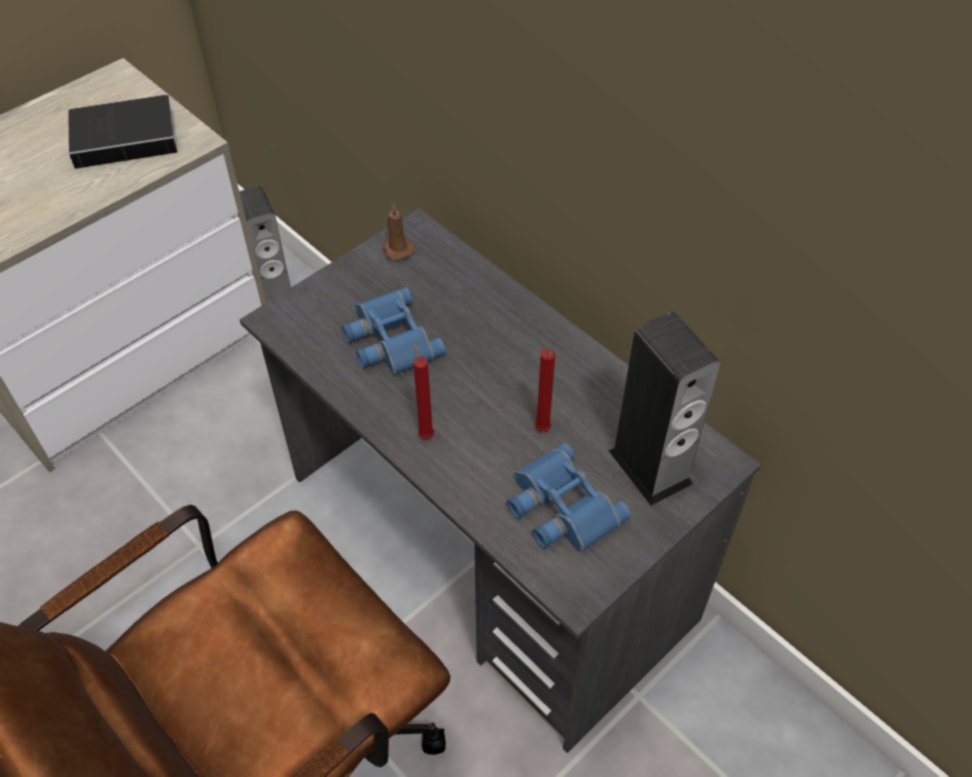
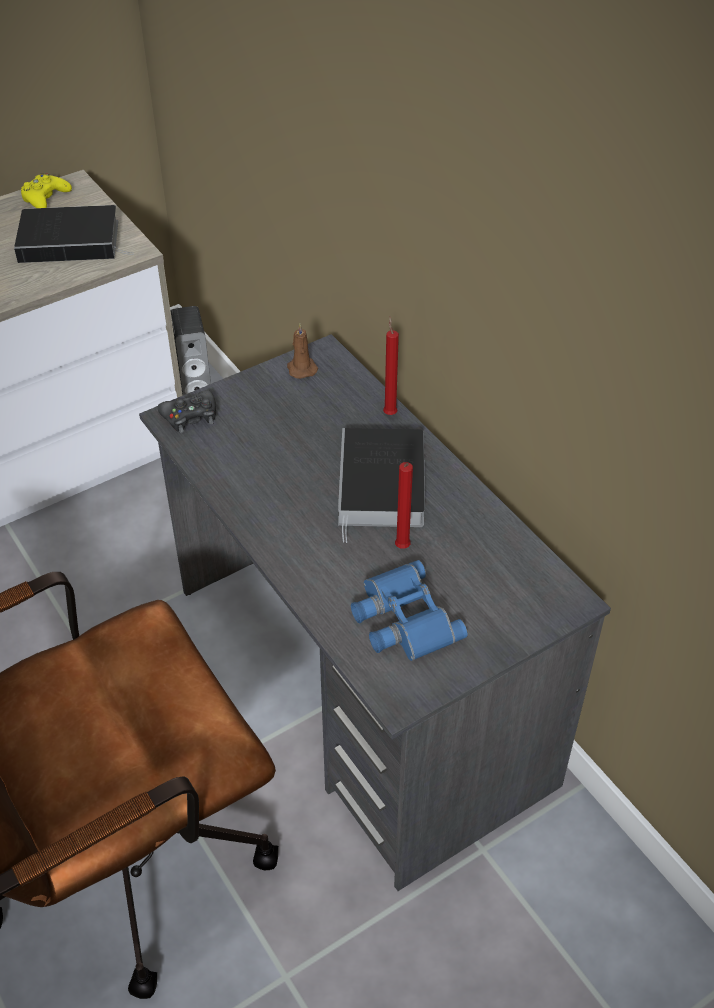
camera: 10 degrees right, 5 degrees down
blue binoculars [342,287,445,375] -> none
red candle [414,342,434,439] -> red candle moved to [383,317,399,415]
speaker [608,312,721,506] -> none
none -> yellow game controller [21,173,72,208]
none -> black game controller [157,390,216,433]
none -> book [338,428,425,543]

